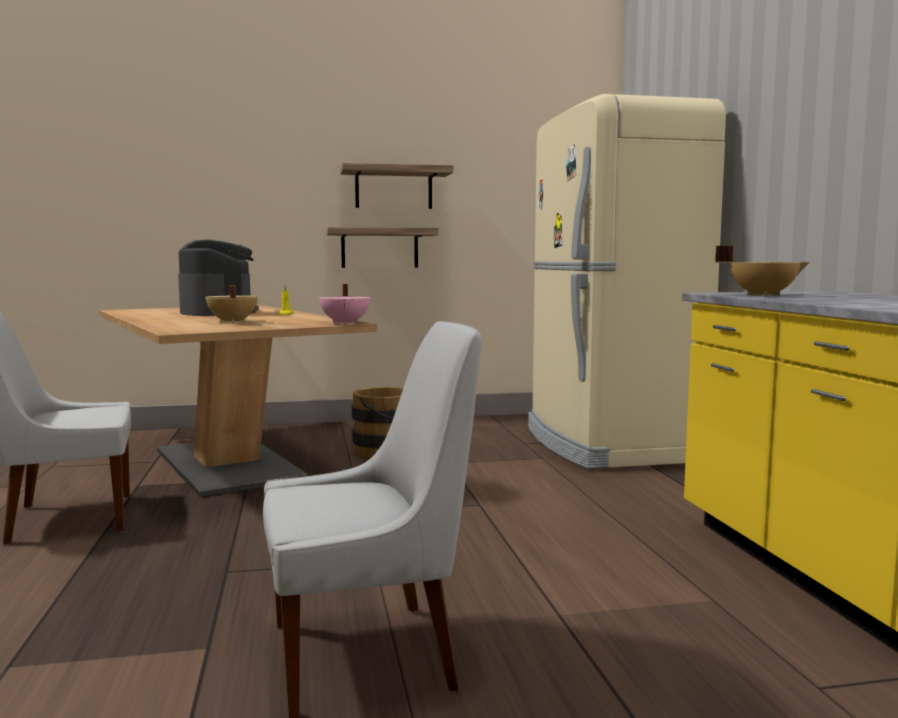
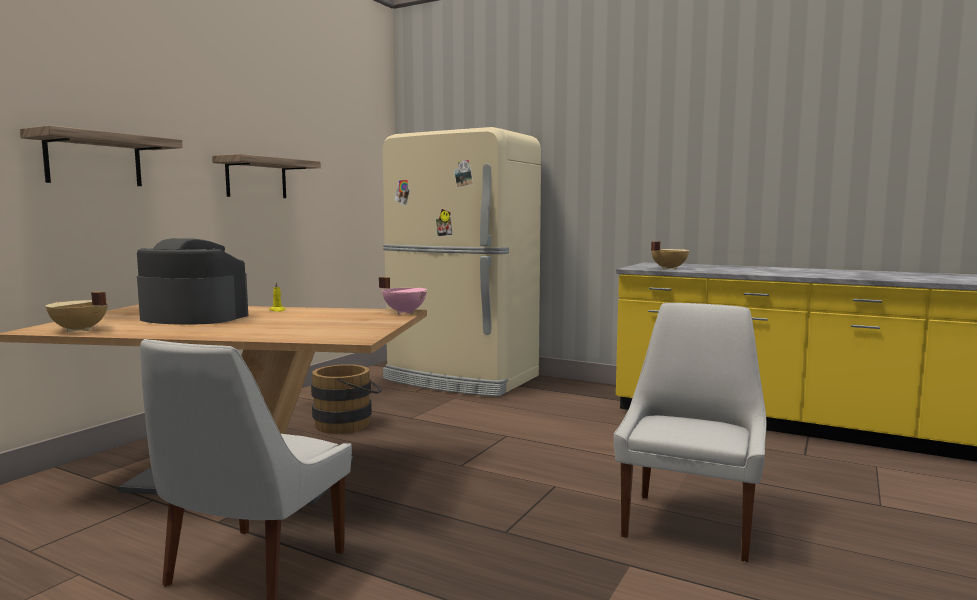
camera: 50 degrees left, 0 degrees up
beige cooking pot [205,285,258,323] -> beige cooking pot moved to [46,292,108,332]
shelf [326,227,439,268] -> shelf moved to [20,125,183,186]

